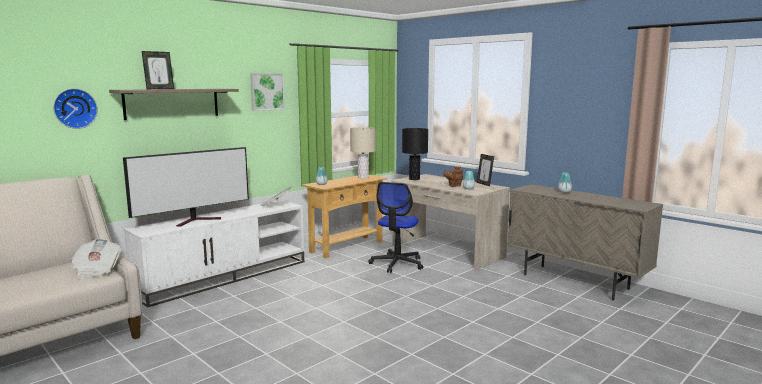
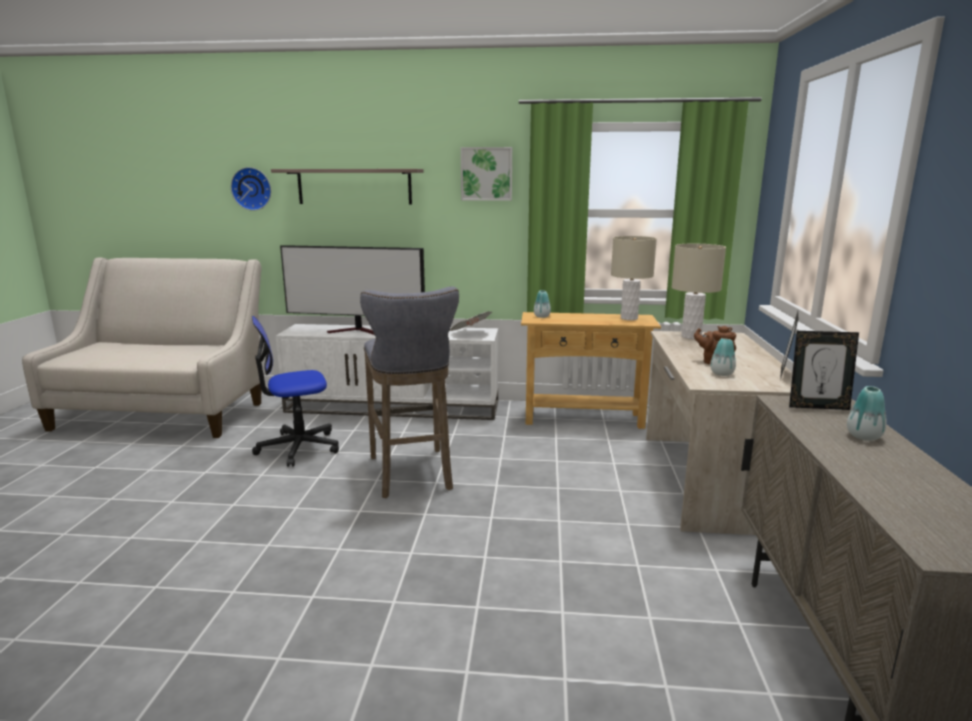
camera: 50 degrees right, 5 degrees up
newspaper [71,238,121,279] -> none
picture frame [142,51,174,89] -> picture frame moved to [789,331,859,410]
office chair [368,182,423,273] -> office chair moved to [252,316,339,467]
black table lamp [402,128,428,180] -> beige table lamp [672,244,726,339]
none -> grey stool [360,286,459,498]

